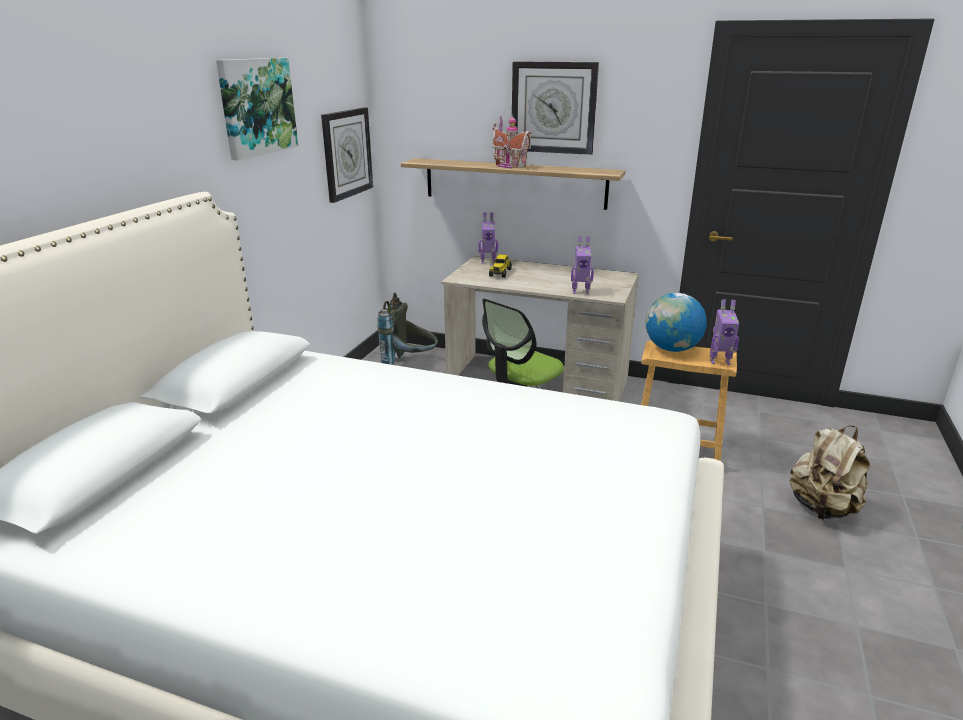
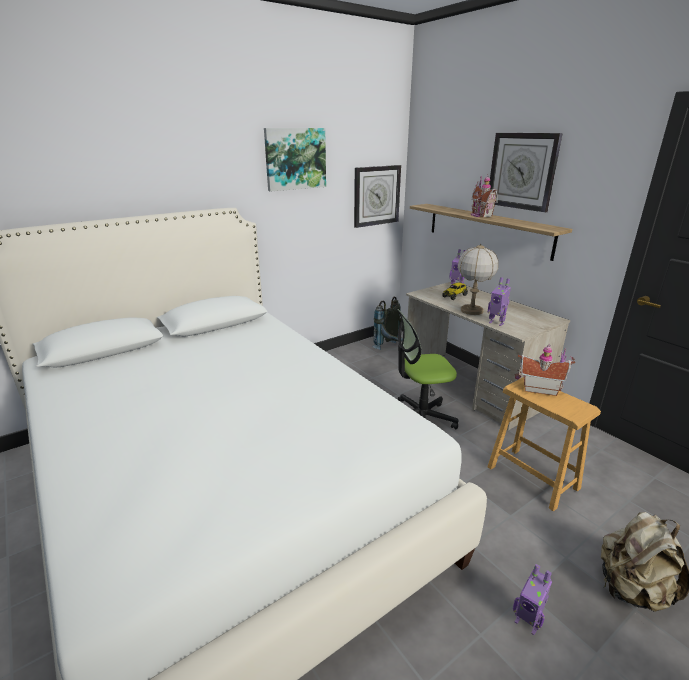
camera: 35 degrees right, 0 degrees up
globe [645,293,707,352] -> toy house [515,344,575,396]
toy robot [710,299,739,365] -> toy robot moved to [513,564,552,635]
none -> table lamp [458,244,499,315]

